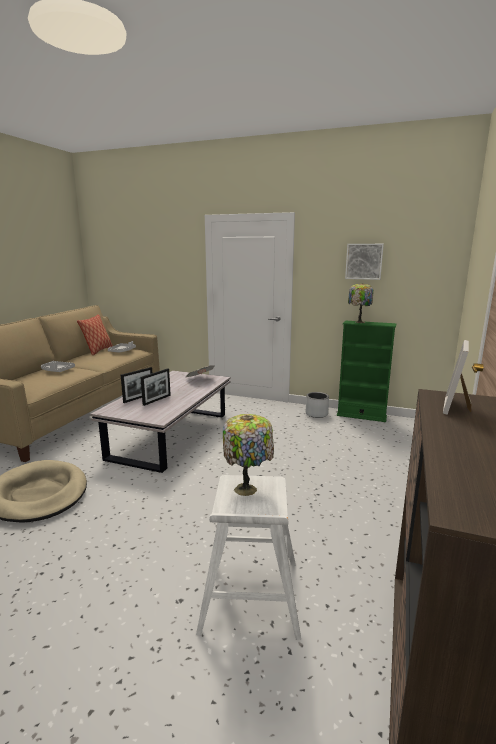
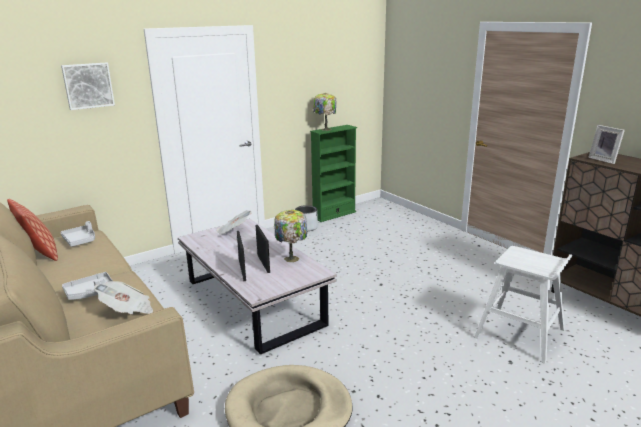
camera: 55 degrees left, 5 degrees up
table lamp [223,414,274,496] -> table lamp moved to [274,210,307,262]
picture [345,244,384,280] -> picture moved to [61,62,115,110]
none -> newspaper [94,281,153,314]

